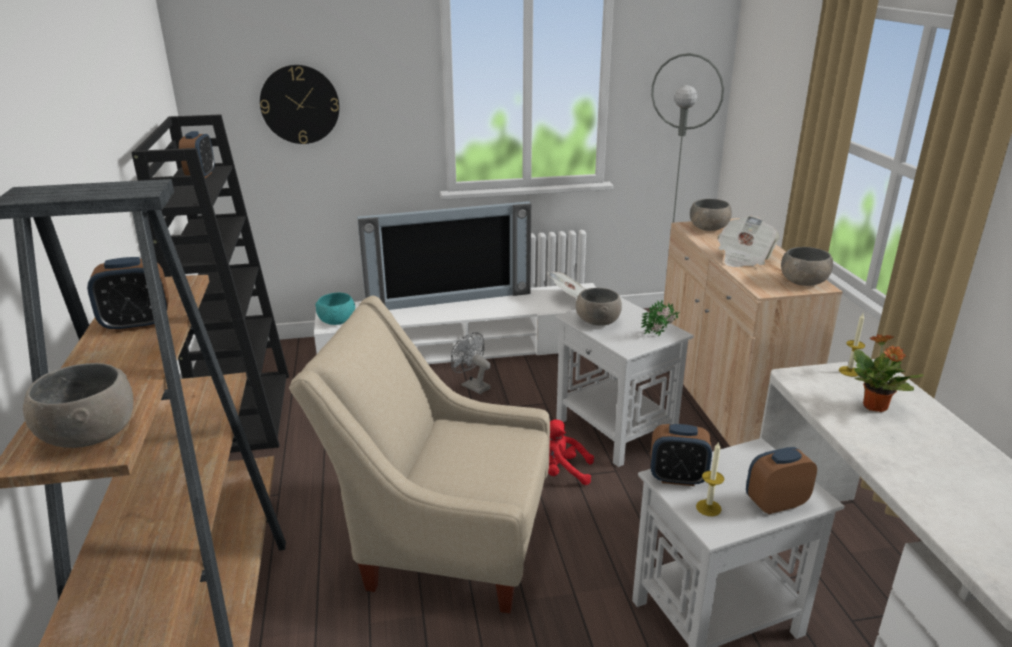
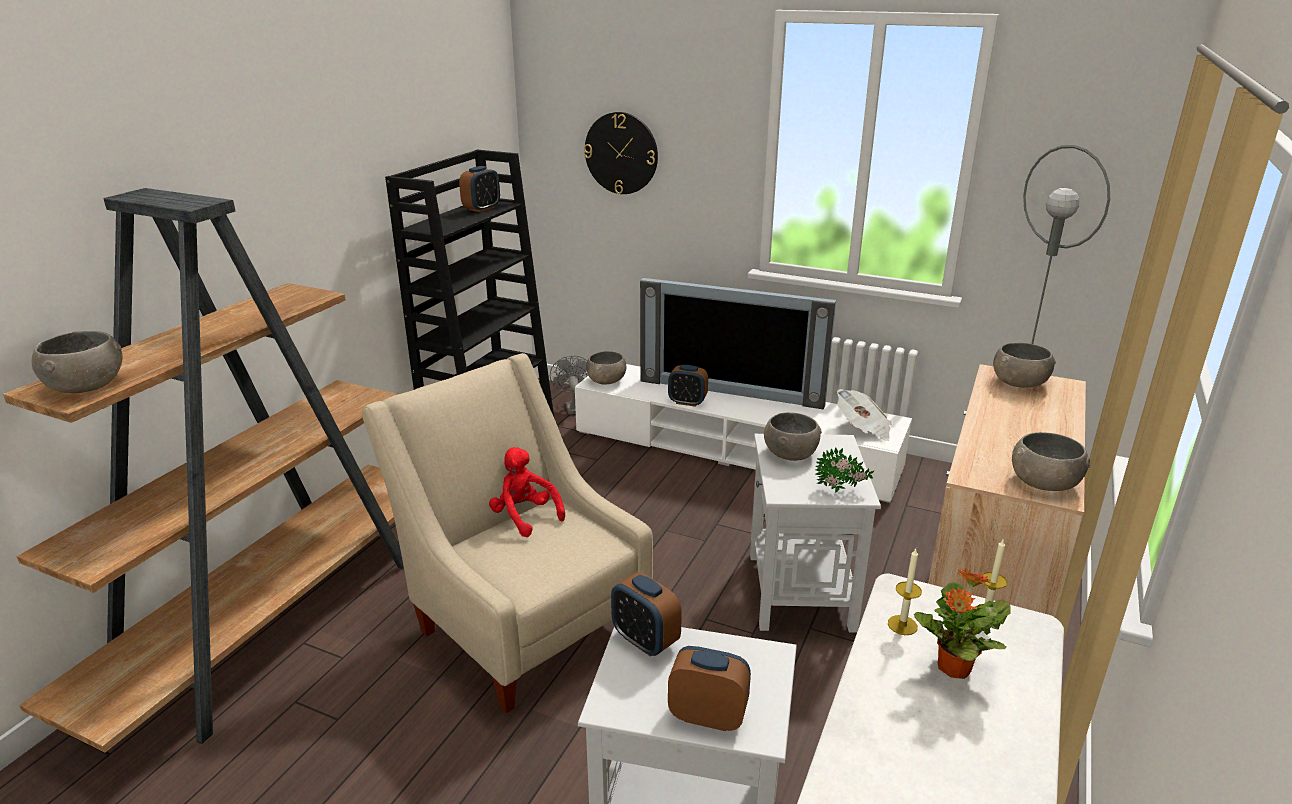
camera: 35 degrees right, 0 degrees up
alarm clock [87,257,169,332] -> alarm clock moved to [668,365,708,407]
turquoise bowl [315,293,355,325] -> grey bowl [586,351,626,385]
grey fan [451,332,491,394] -> grey fan moved to [550,356,588,415]
red plush toy [548,419,594,485] -> red plush toy moved to [489,447,565,537]
candle [696,441,724,516] -> candle moved to [888,549,922,635]
newspaper [718,216,779,267] -> none

